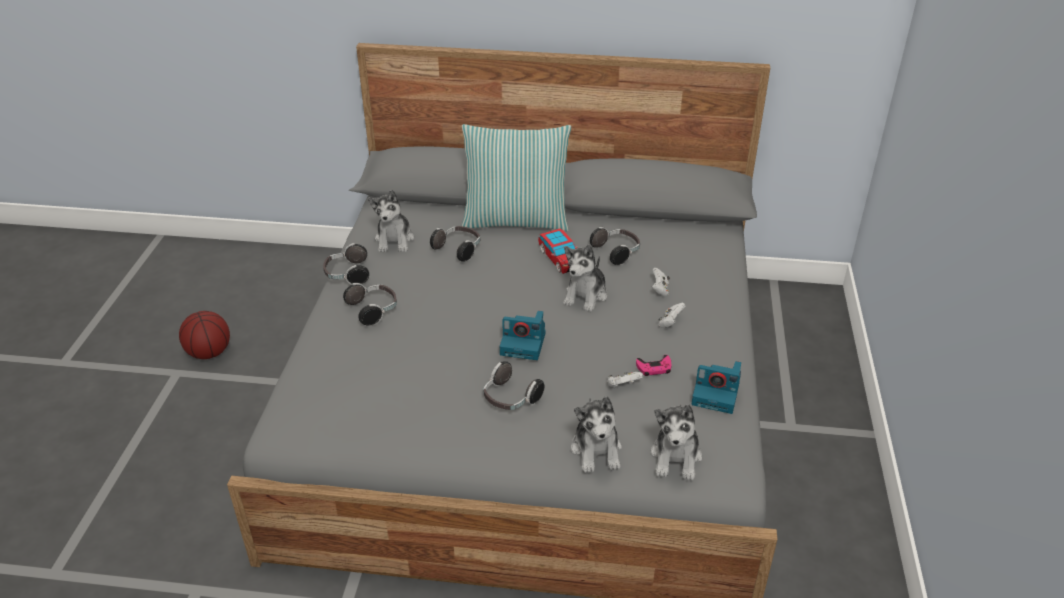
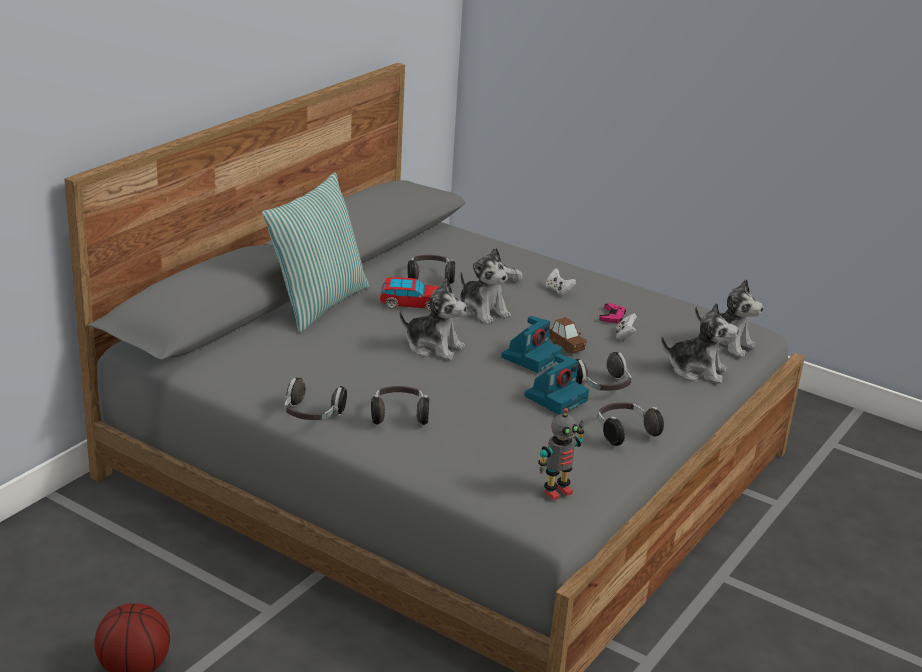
camera: 65 degrees left, 10 degrees down
plush toy [368,190,414,253] -> plush toy moved to [399,279,467,360]
headphones [430,226,480,262] -> headphones moved to [597,403,664,446]
camera [692,361,741,414] -> camera moved to [524,354,589,415]
none -> toy robot [538,408,584,500]
none -> brown toy car [549,317,587,353]

